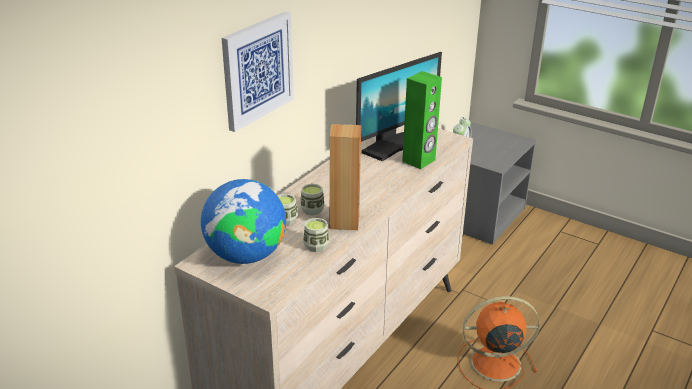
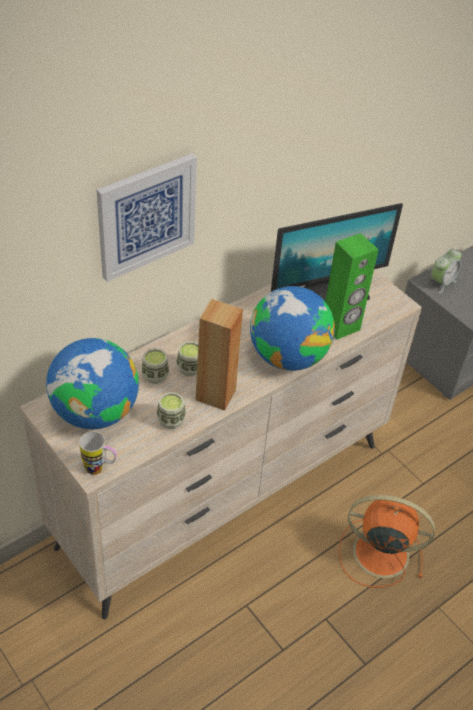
camera: 15 degrees right, 15 degrees up
none -> mug [79,431,117,475]
none -> globe [250,286,335,371]

